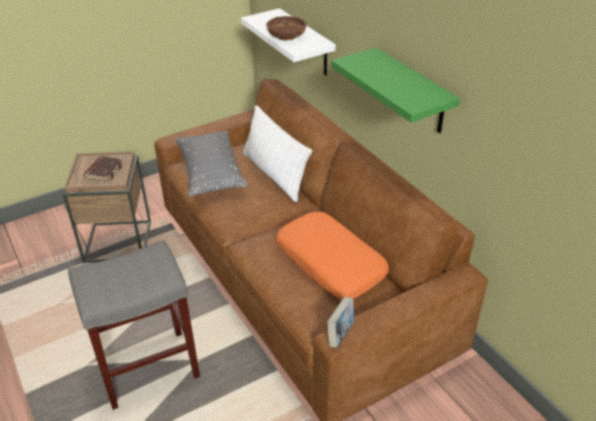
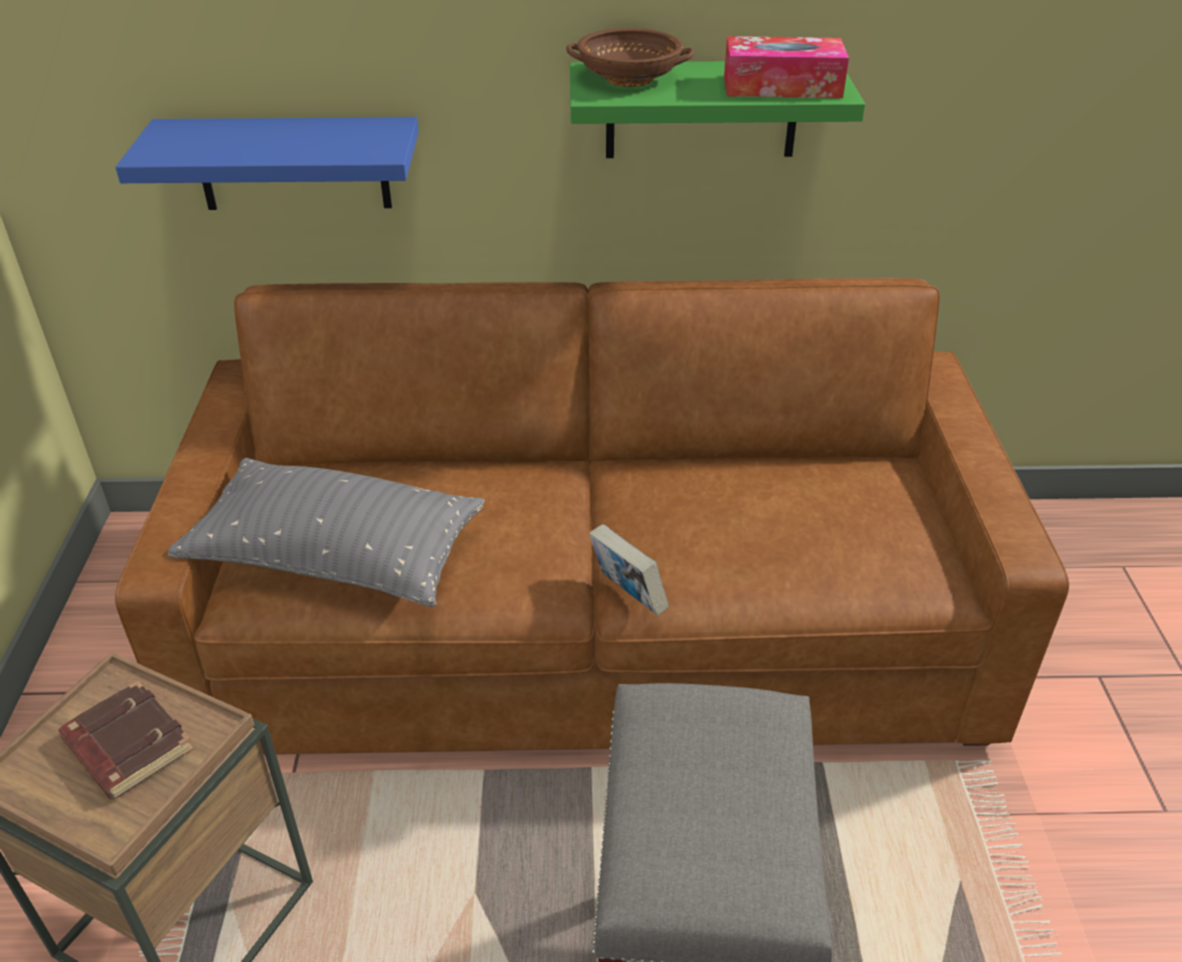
camera: 60 degrees left, 0 degrees up
white shelf [241,8,336,75] -> blue shelf [115,117,419,210]
white pillow [243,105,312,202] -> none
brown bowl [266,16,307,40] -> brown bowl moved to [566,28,695,87]
orange pillow [276,212,389,299] -> none
book [327,297,354,348] -> book moved to [589,524,669,616]
none -> tissue box [724,36,849,98]

